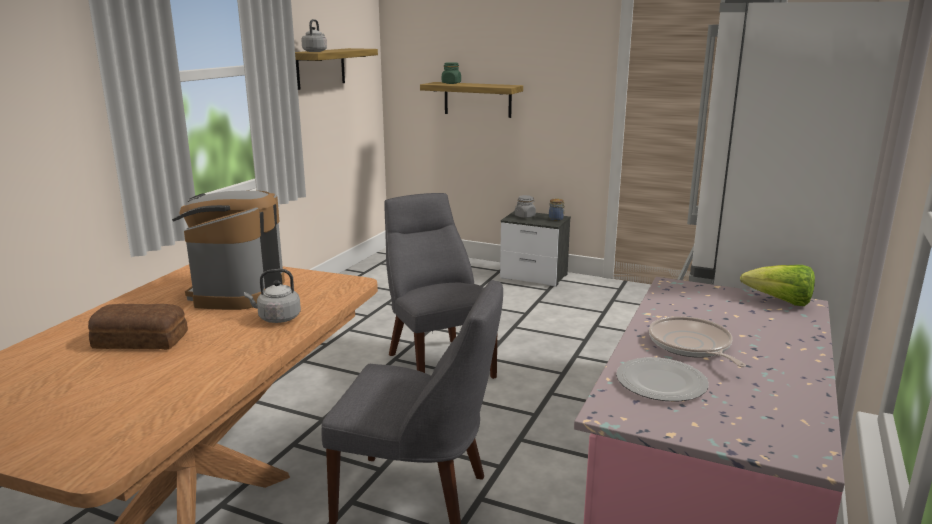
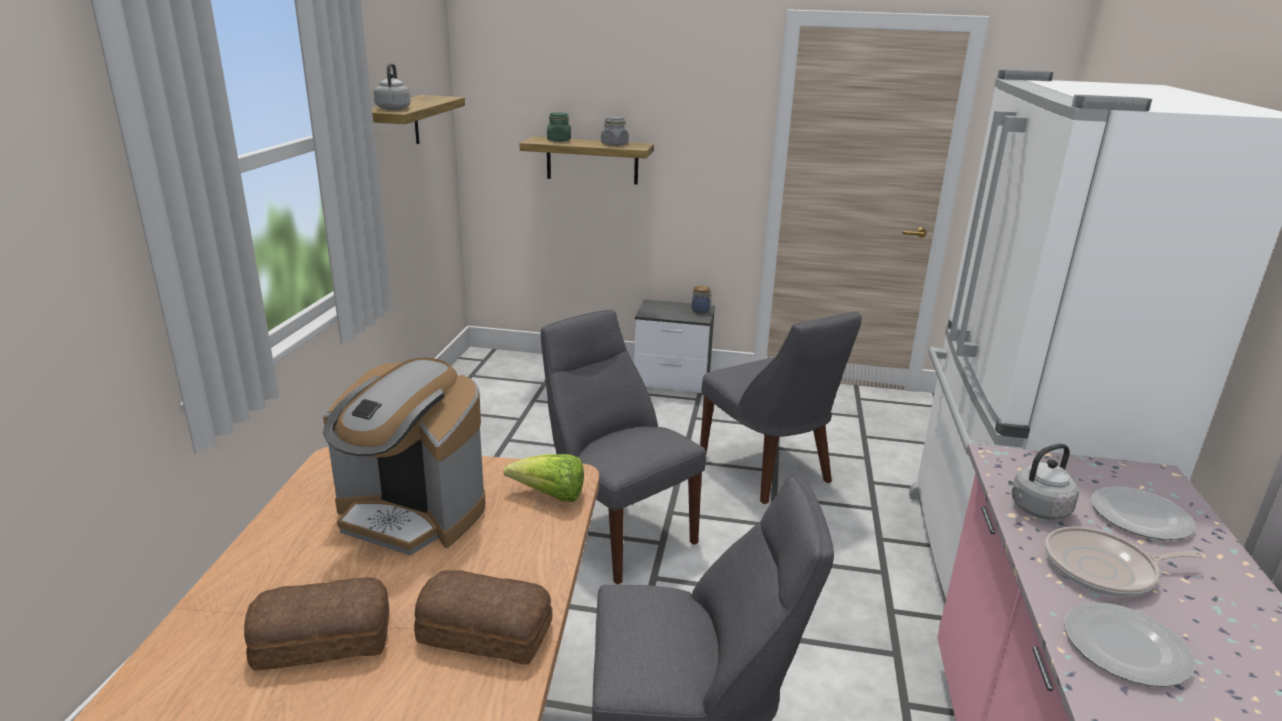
camera: 15 degrees left, 5 degrees up
coffee machine [172,191,285,310] -> coffee machine turned 60 degrees counterclockwise [323,358,485,555]
grey kettle [244,269,301,323] -> grey kettle moved to [1008,444,1079,520]
grey jar [515,195,536,218] -> grey jar moved to [601,116,629,146]
frying pan [649,316,746,367] -> frying pan turned 60 degrees counterclockwise [1045,526,1203,597]
lettuce [740,265,815,306] -> lettuce moved to [503,454,584,502]
none -> bread [414,570,552,665]
none -> grey chair [700,311,862,504]
none -> plate [1091,486,1195,540]

